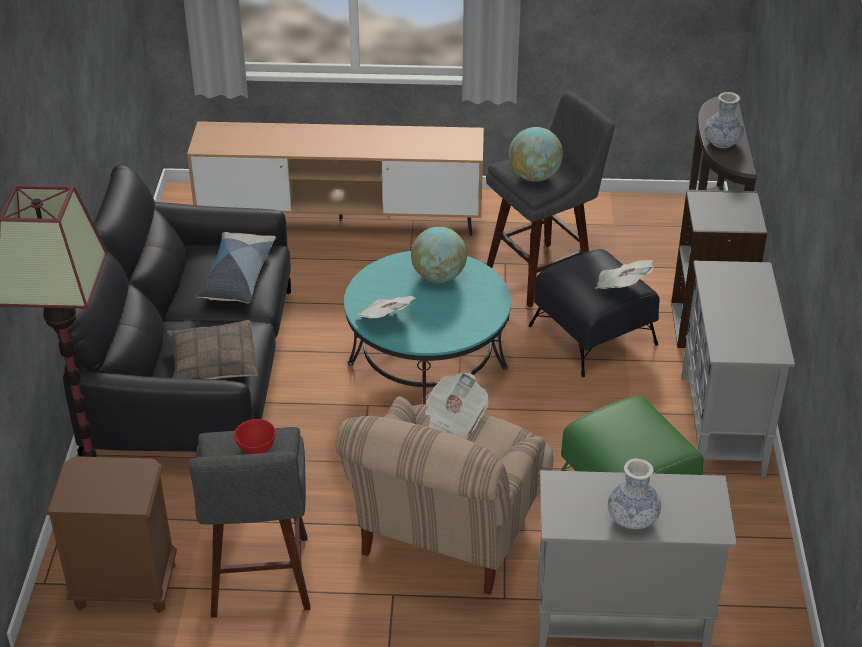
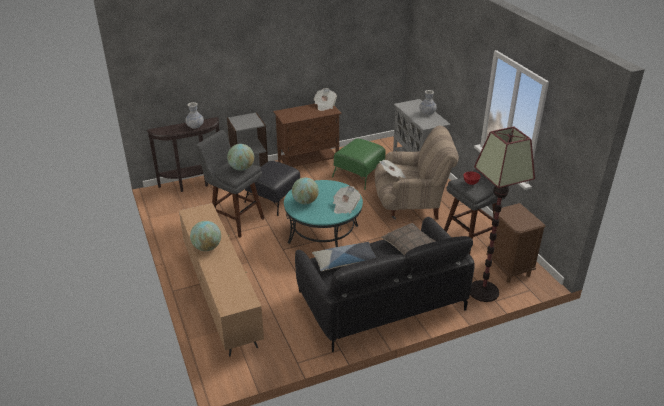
camera: 115 degrees left, 5 degrees down
newspaper [595,260,654,289] -> newspaper moved to [314,88,337,111]
grey cabinet [681,261,795,477] -> brown cabinet [273,104,342,167]
none -> globe [190,221,221,251]

